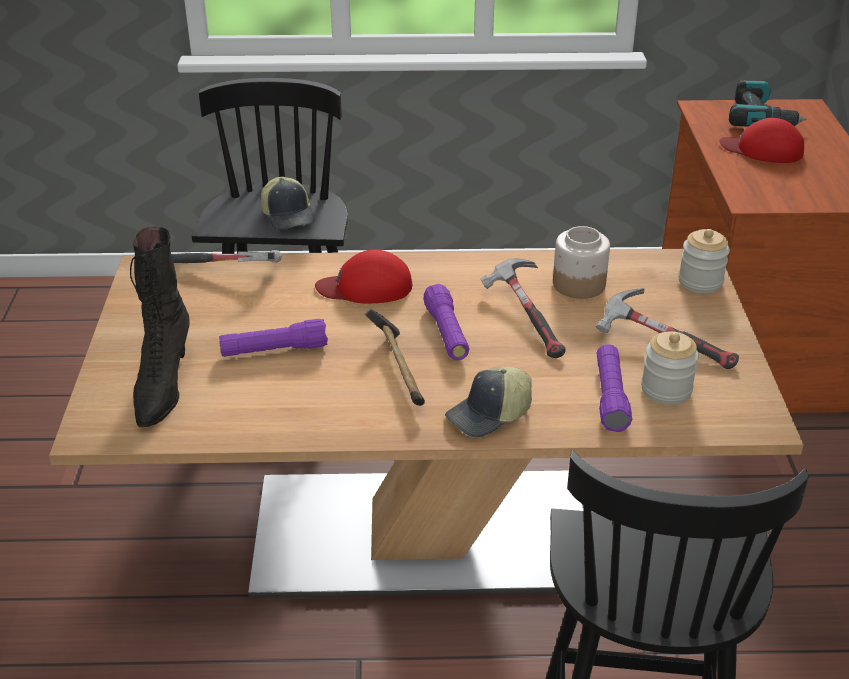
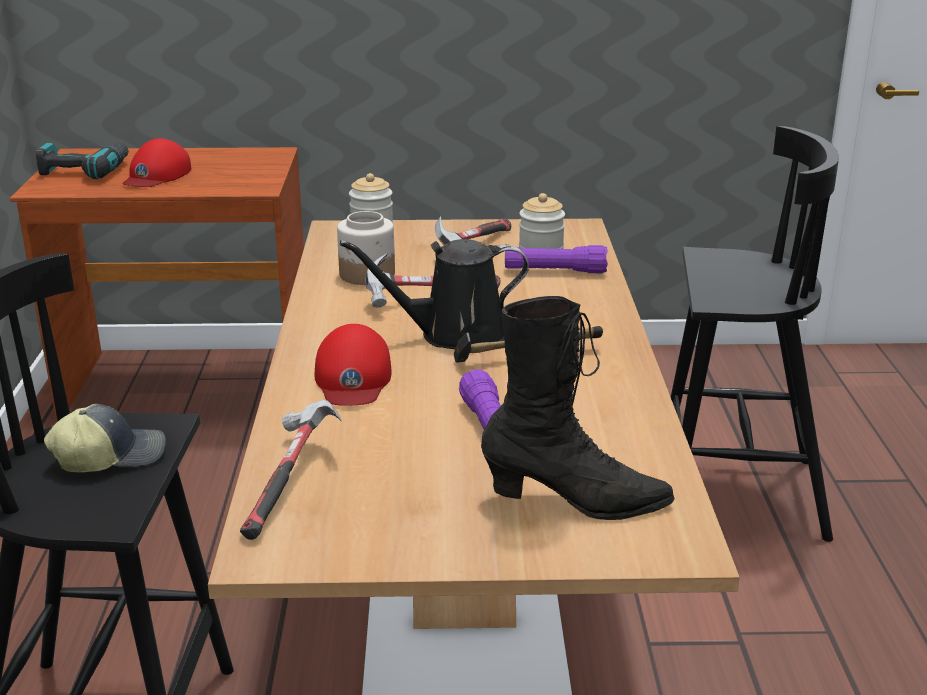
camera: 90 degrees left, 10 degrees down
purple flashlight [423,284,469,360] -> black watering can [340,239,529,349]
cap [445,367,532,437] -> none

